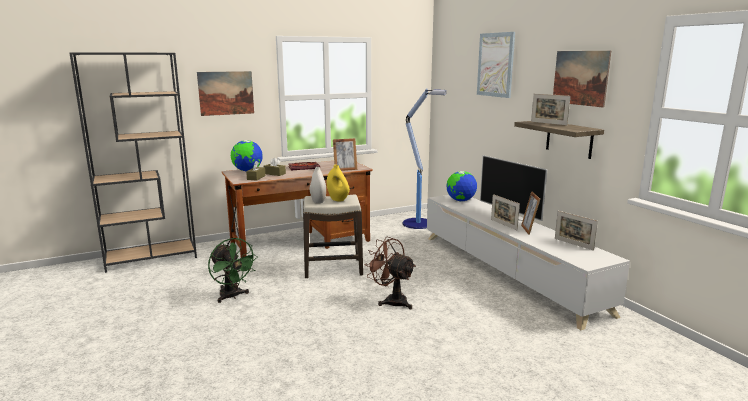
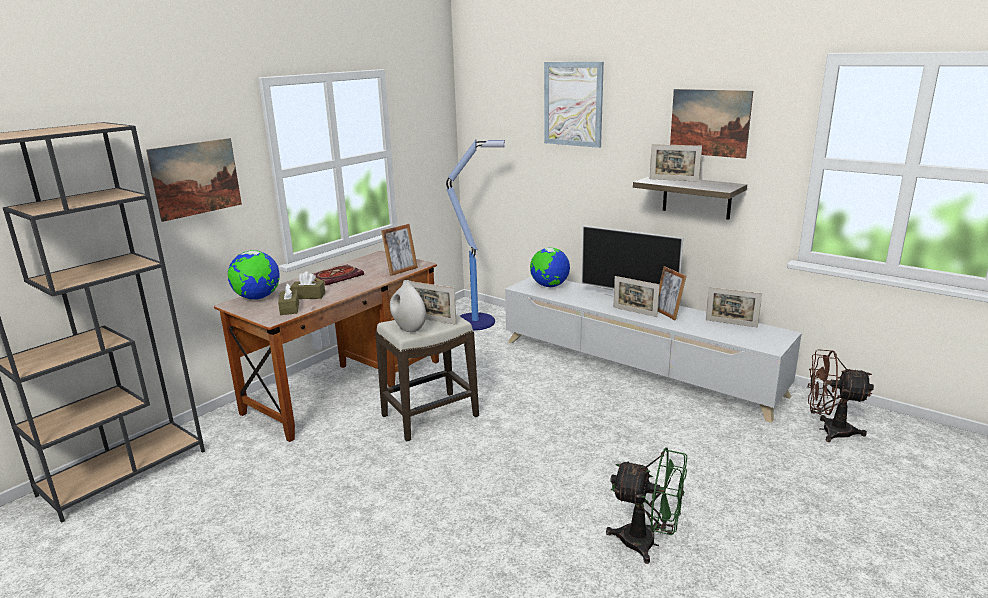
camera: 25 degrees left, 5 degrees up
green fan [208,238,258,303] -> green fan moved to [606,447,687,564]
yellow vase [327,165,350,202] -> picture frame [411,281,457,325]
brown fan [366,237,416,309] -> brown fan moved to [808,349,874,442]

